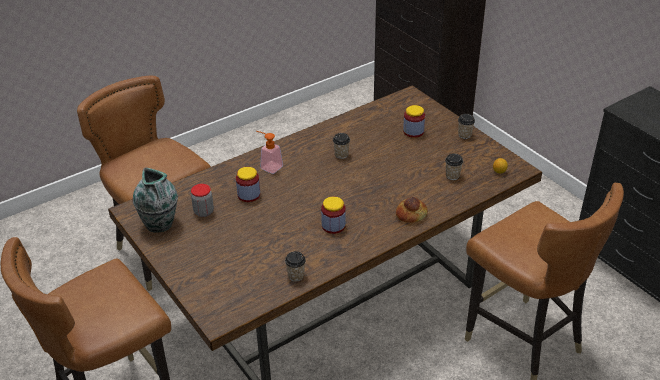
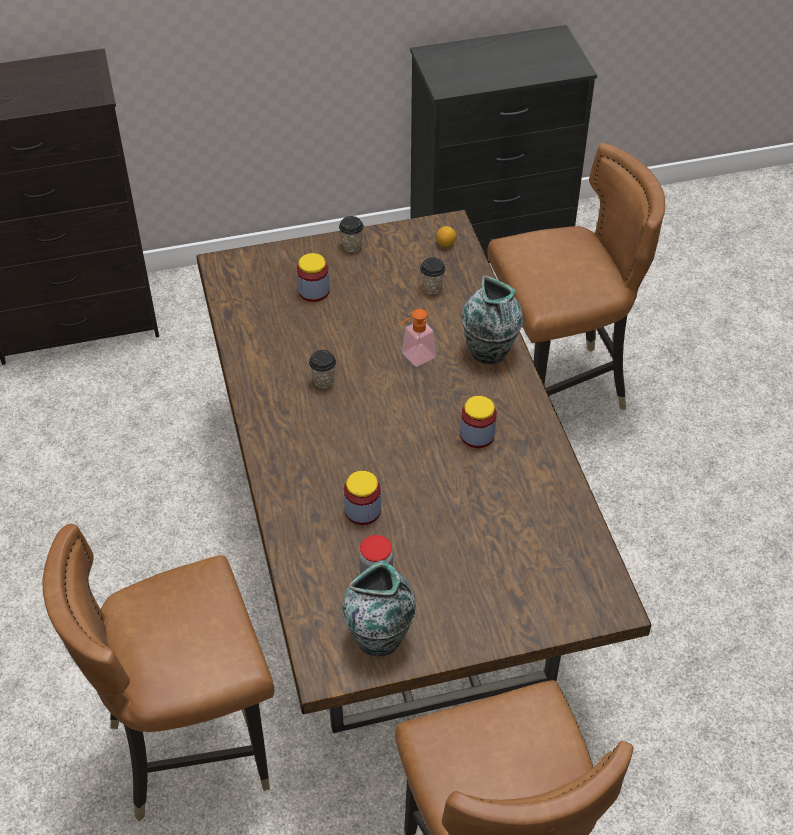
camera: 70 degrees left, 10 degrees up
soap dispenser [256,131,283,174] -> soap dispenser moved to [399,309,436,367]
cup [285,251,306,282] -> none
bread [396,197,428,223] -> vase [461,275,523,364]

